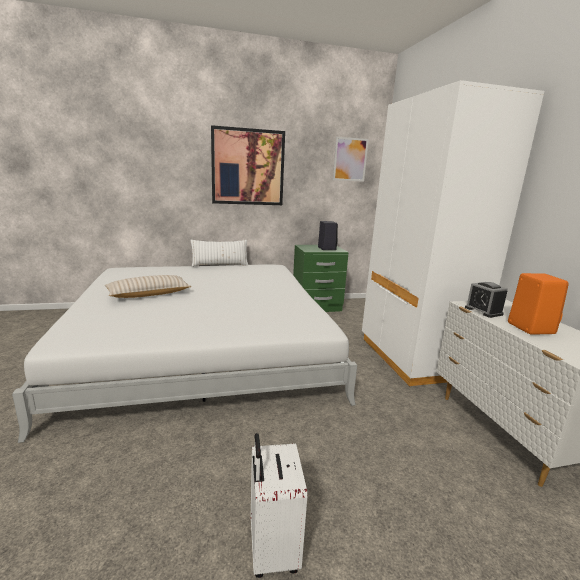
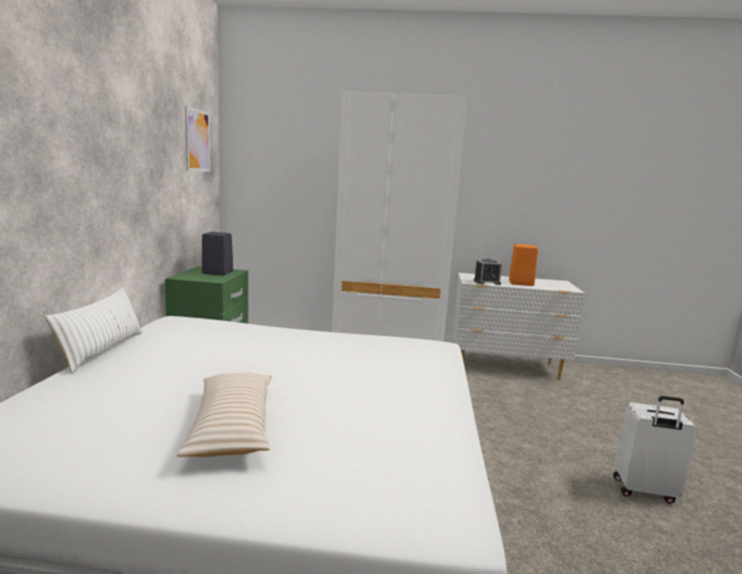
camera: 70 degrees left, 5 degrees down
picture [211,125,285,205] -> none

